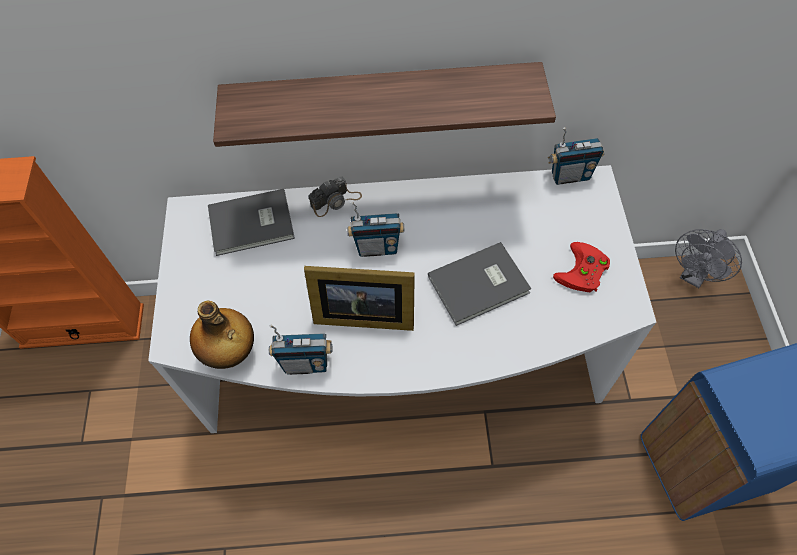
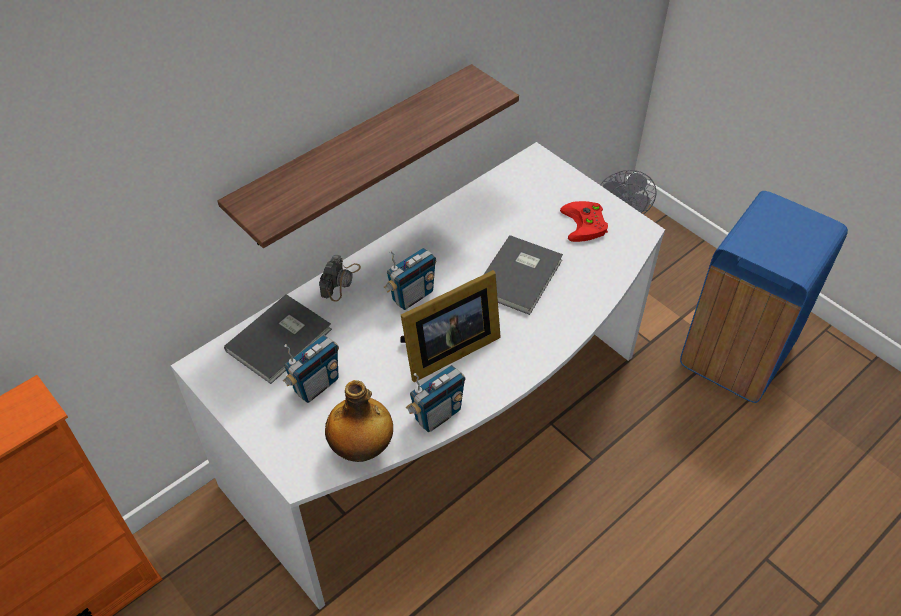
camera: 40 degrees left, 10 degrees down
radio [548,127,605,185] -> radio moved to [283,335,339,403]

